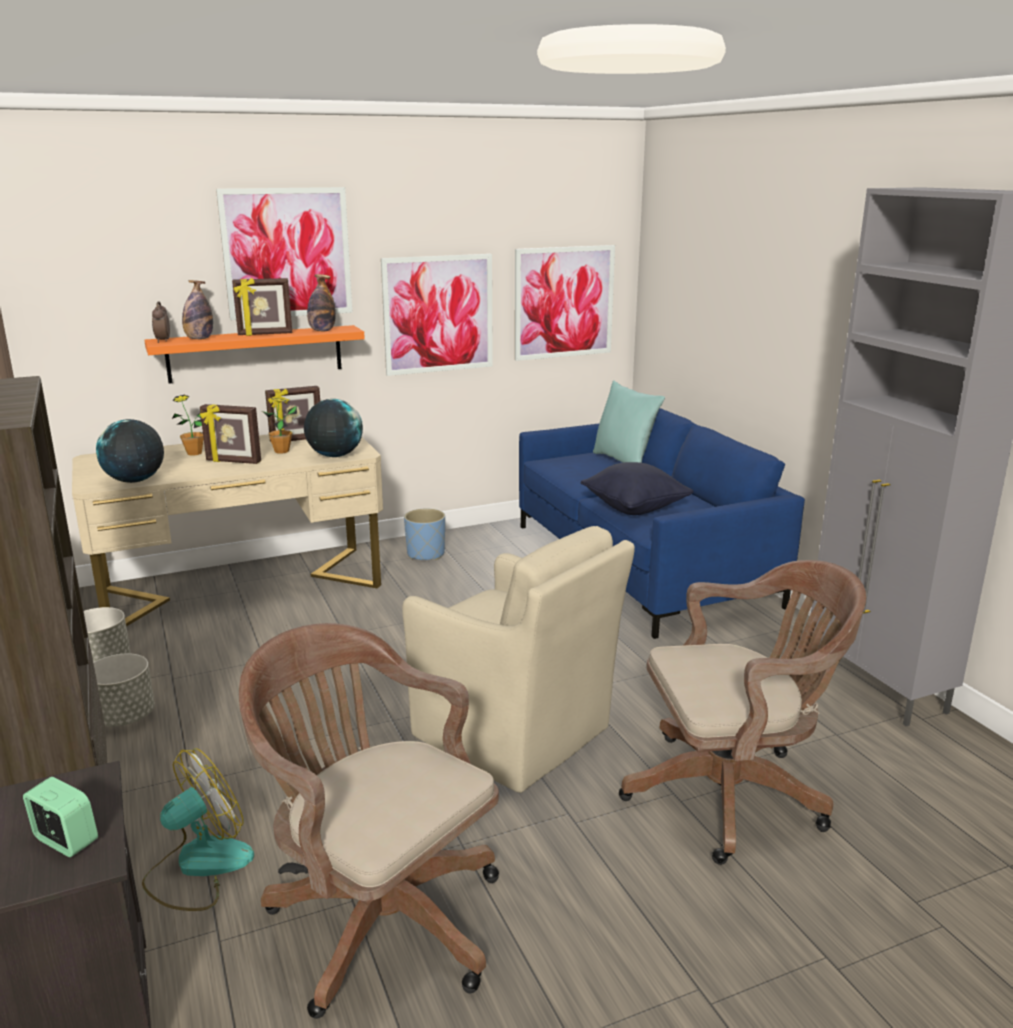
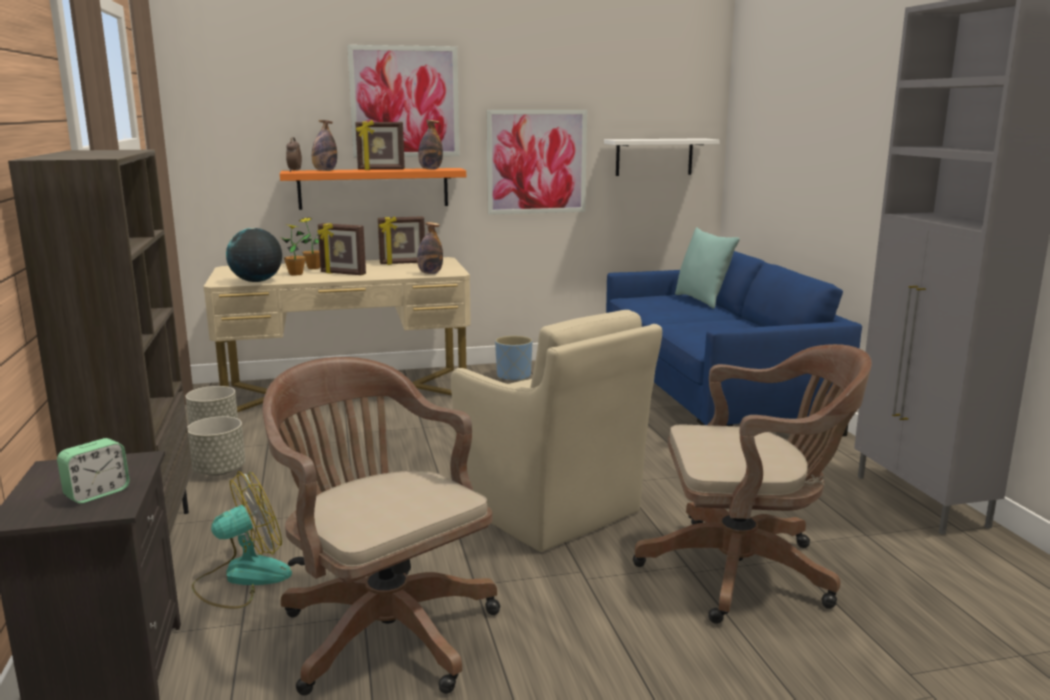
camera: 10 degrees right, 5 degrees down
alarm clock [23,777,98,857] -> alarm clock turned 90 degrees clockwise [57,438,130,504]
potted plant [262,398,297,454] -> potted plant moved to [281,224,310,276]
globe [304,399,363,457] -> bottle [417,222,443,274]
picture [515,245,615,361] -> white shelf [604,138,720,176]
black pillow [581,462,693,515] -> none

